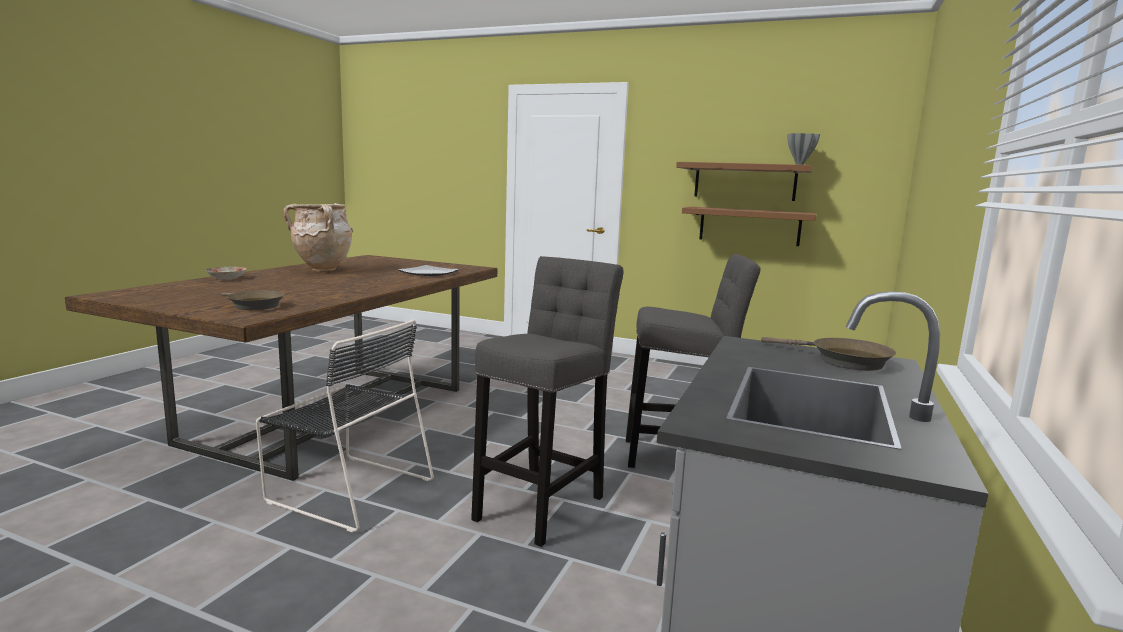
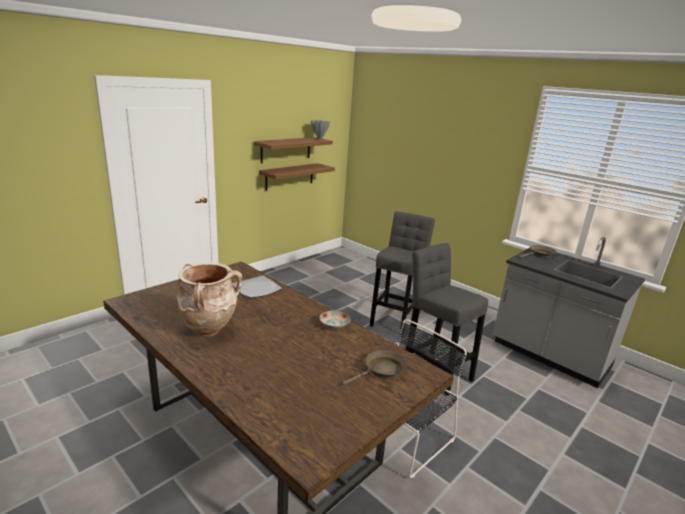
camera: 70 degrees left, 10 degrees up
plate [206,267,247,280] -> plate moved to [320,311,351,329]

